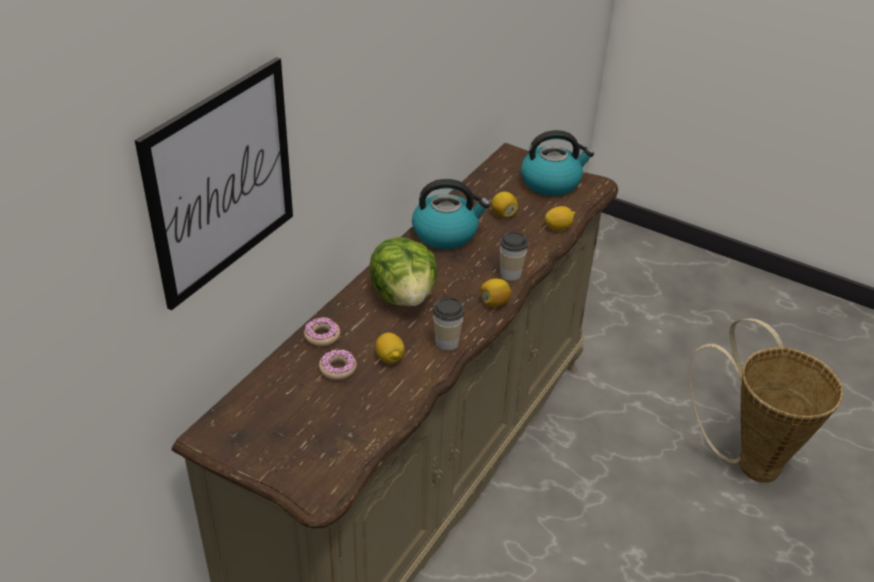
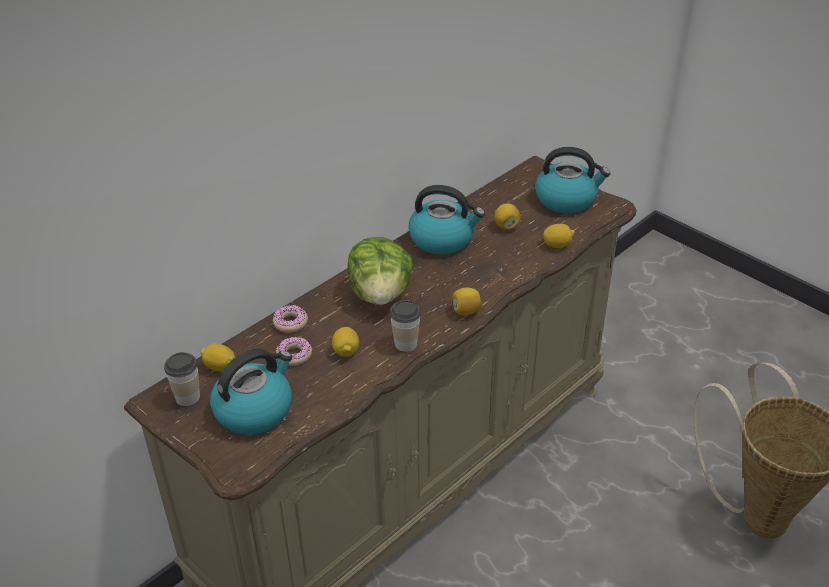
camera: 15 degrees right, 0 degrees up
picture [135,57,293,310] -> none
cup [500,231,528,281] -> cup moved to [164,352,200,406]
none -> lemon [200,343,235,371]
none -> kettle [210,348,292,435]

